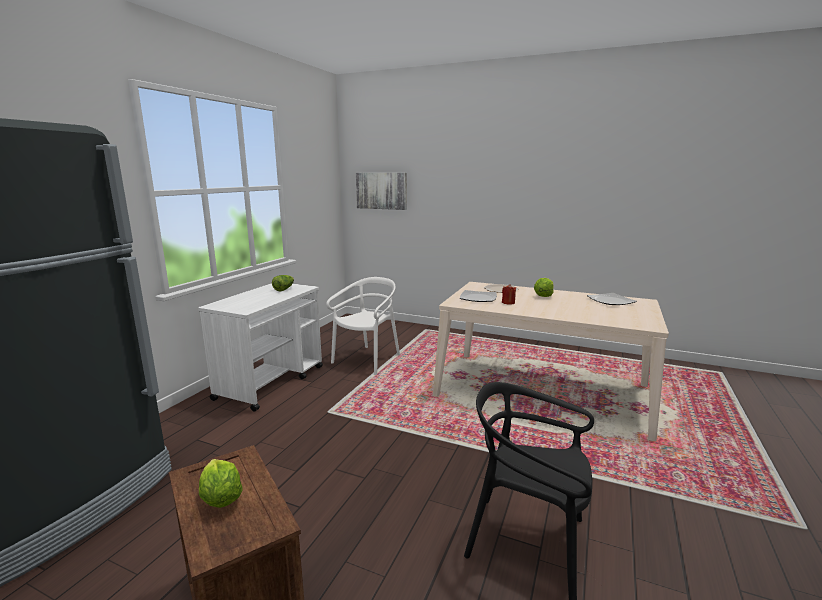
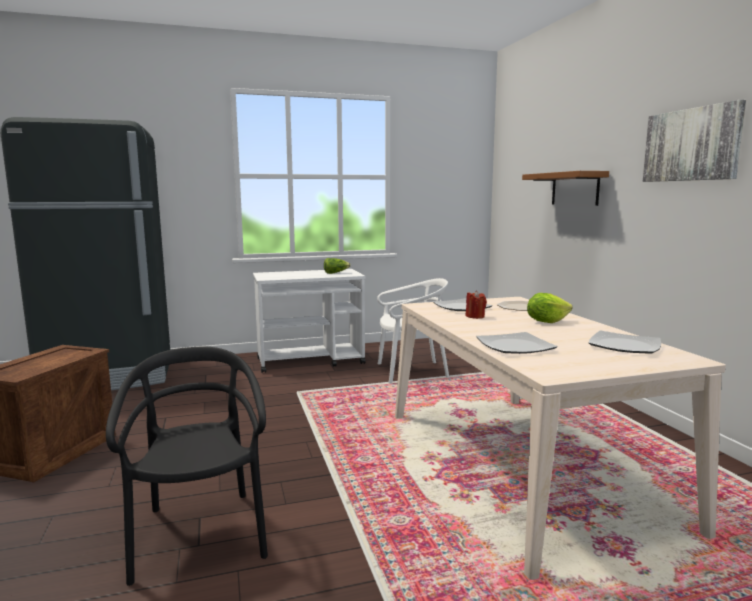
camera: 50 degrees right, 5 degrees down
lettuce [199,459,243,508] -> none
picture [356,173,407,210] -> picture moved to [643,100,746,182]
none -> plate [476,332,557,354]
none -> brown shelf [522,171,609,206]

